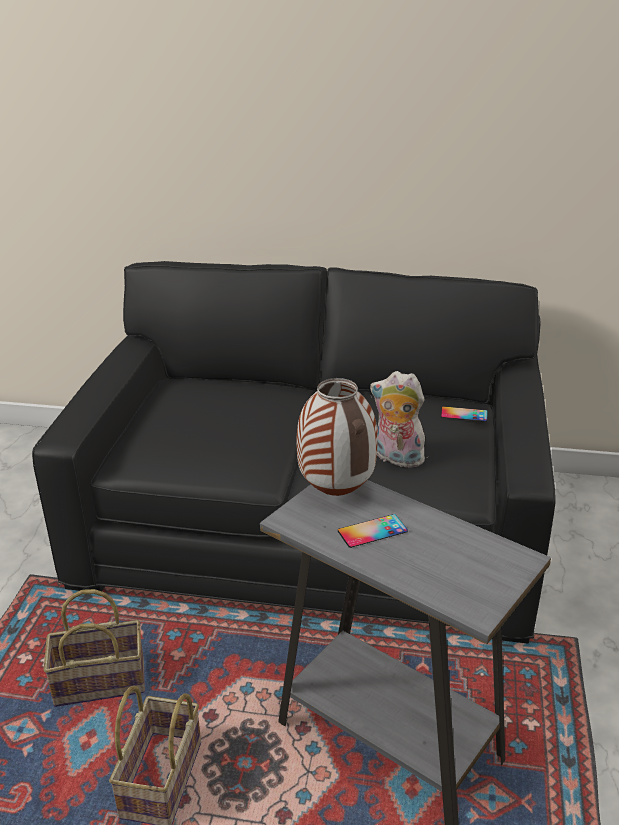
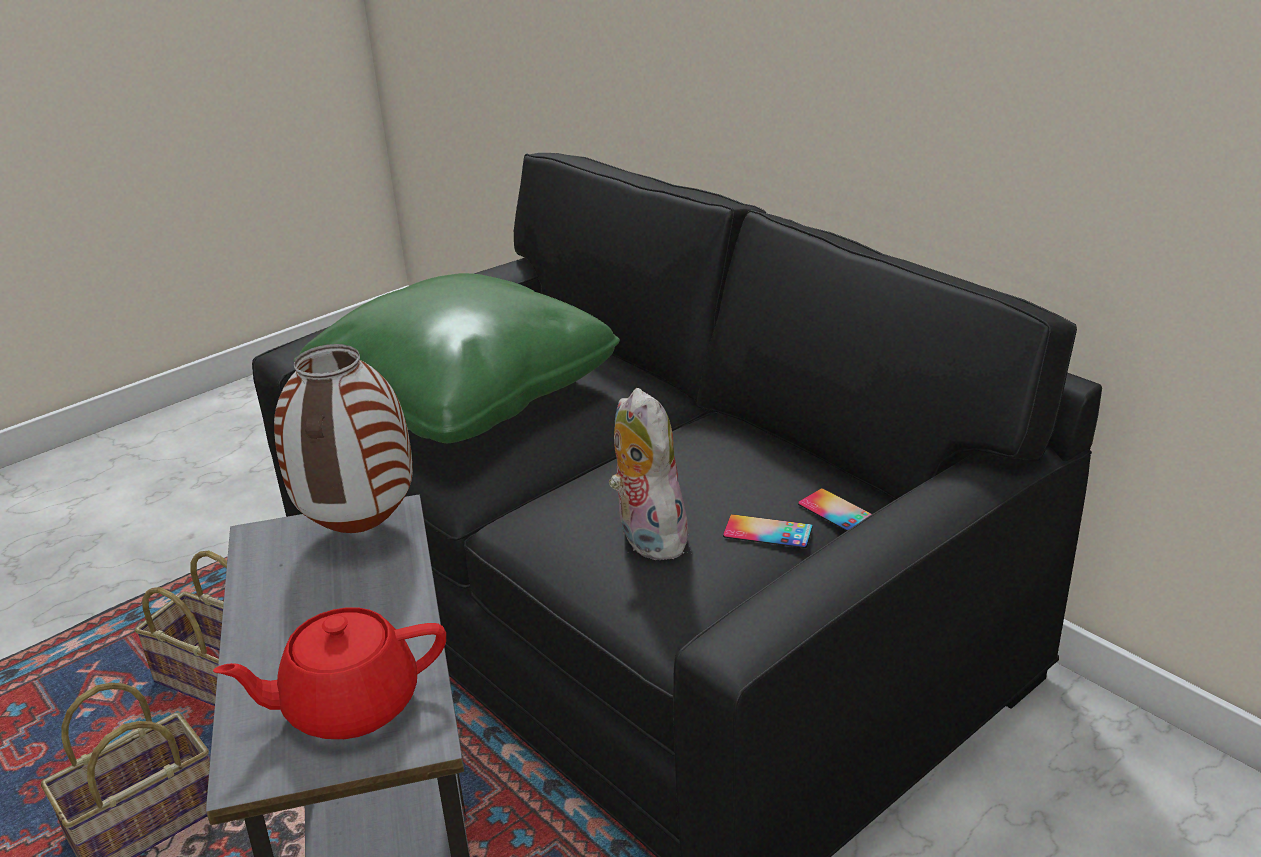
camera: 40 degrees right, 0 degrees up
phone [338,514,408,548] -> phone moved to [723,514,812,548]
none -> red teapot [213,607,446,739]
none -> green pillow [294,273,620,443]

